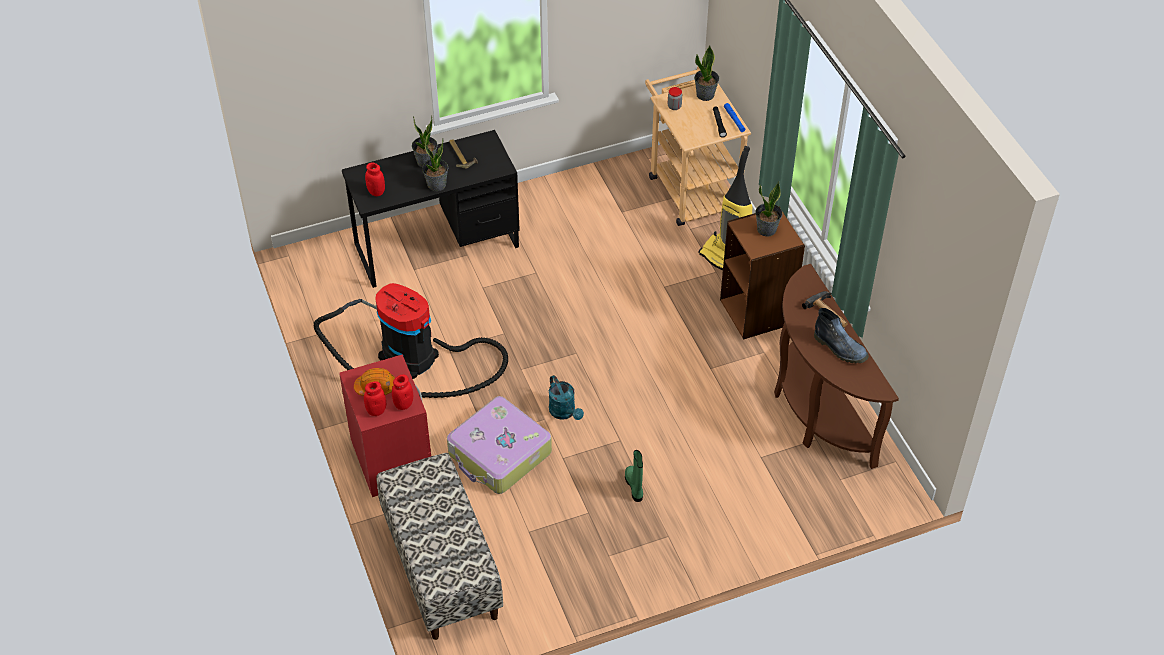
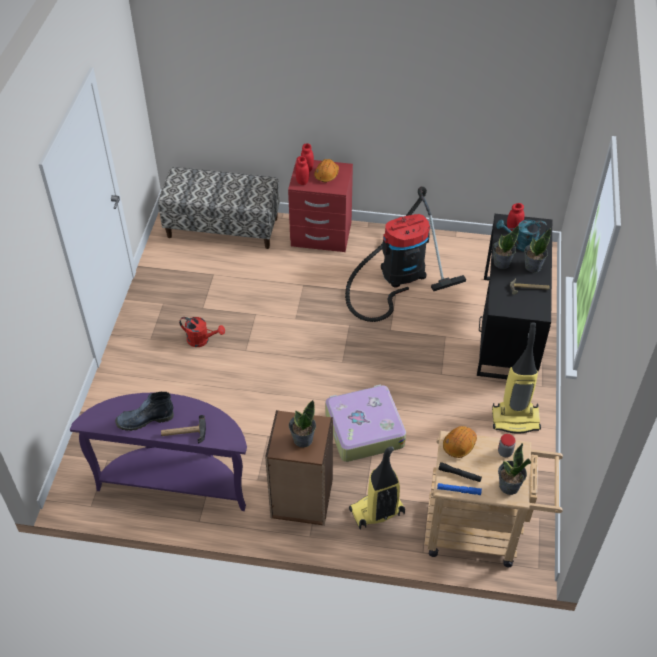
camera: 120 degrees right, 0 degrees up
suitcase [447,396,552,494] -> suitcase moved to [325,384,406,462]
turquoise watering can [549,375,584,420] -> turquoise watering can moved to [496,219,547,252]
green boot [625,450,643,502] -> red watering can [179,317,225,347]
brown console table [774,264,899,469] -> purple console table [70,393,247,511]
none -> orange hard hat [443,426,477,458]
none -> vacuum cleaner [492,323,541,434]

